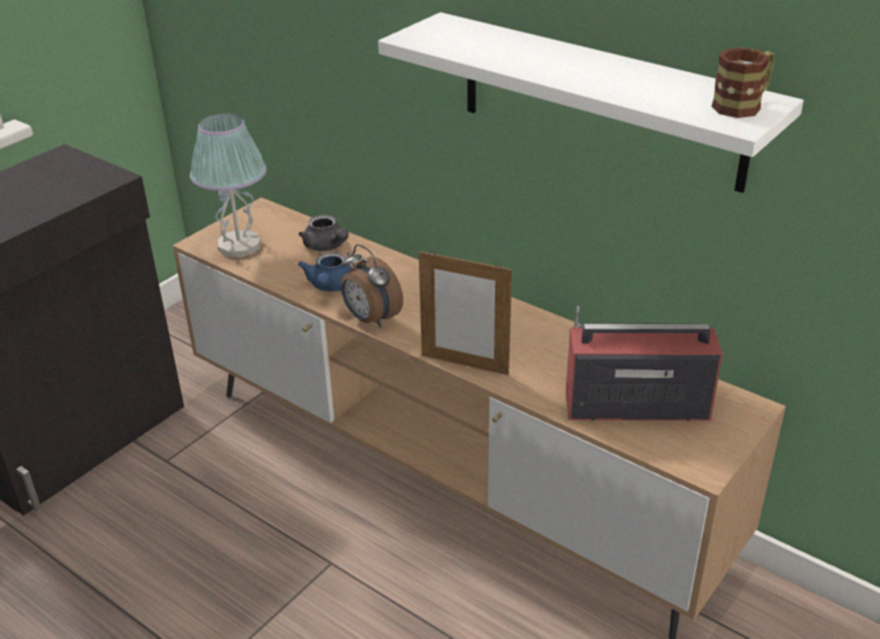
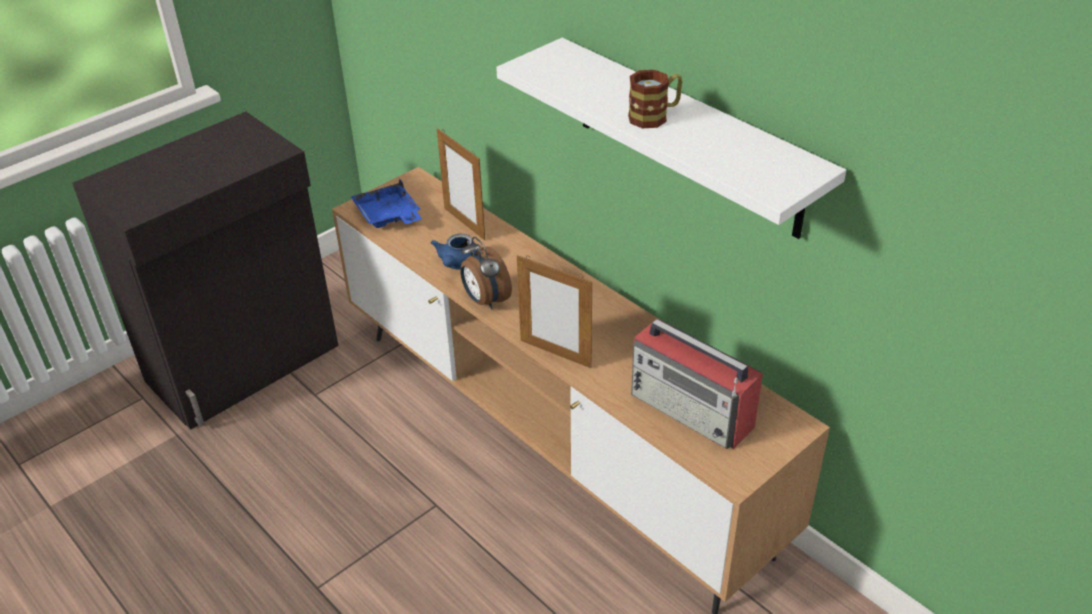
camera: 10 degrees right, 5 degrees up
table lamp [190,113,267,258] -> blue tray [350,179,422,228]
grey teapot [299,215,349,251] -> picture frame [437,128,485,240]
radio [565,306,723,421] -> radio turned 150 degrees counterclockwise [631,319,763,449]
mug [711,48,775,118] -> mug moved to [628,70,683,128]

